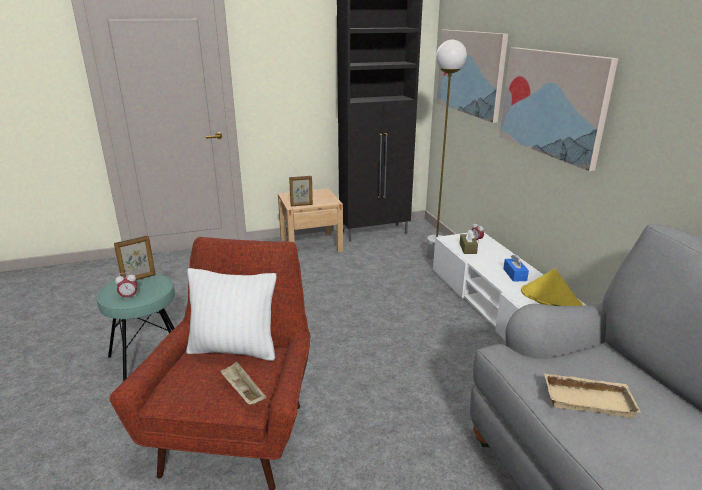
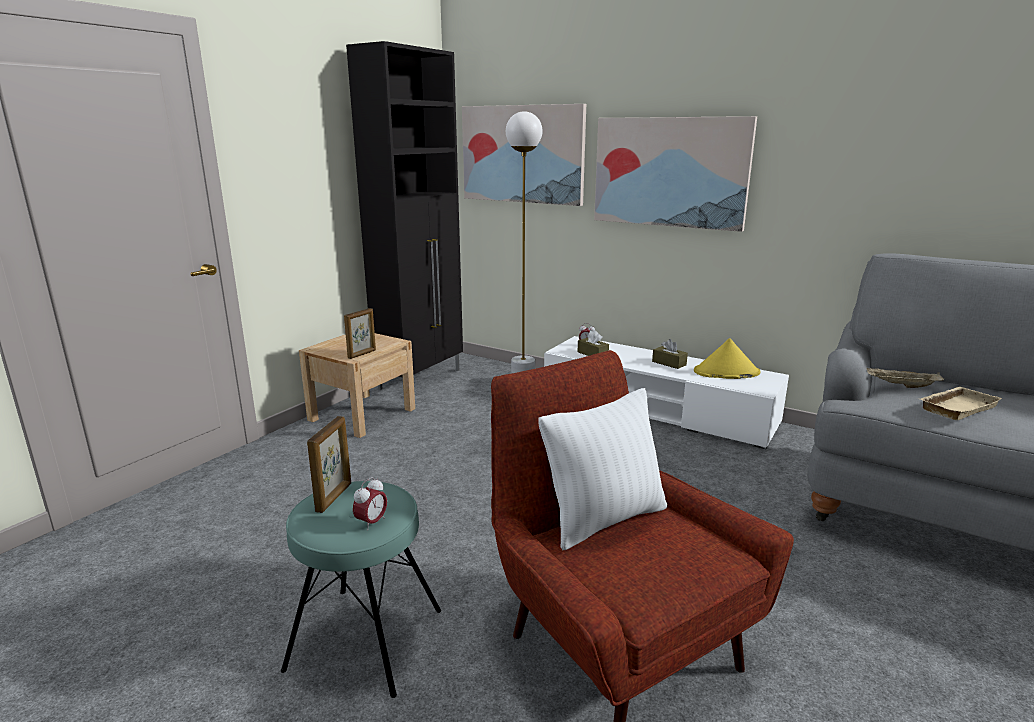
camera: 40 degrees left, 5 degrees down
beige tray [220,362,267,405] -> beige tray moved to [866,368,944,388]
blue tissue box [503,254,529,282] -> brown tissue box [652,339,688,369]

